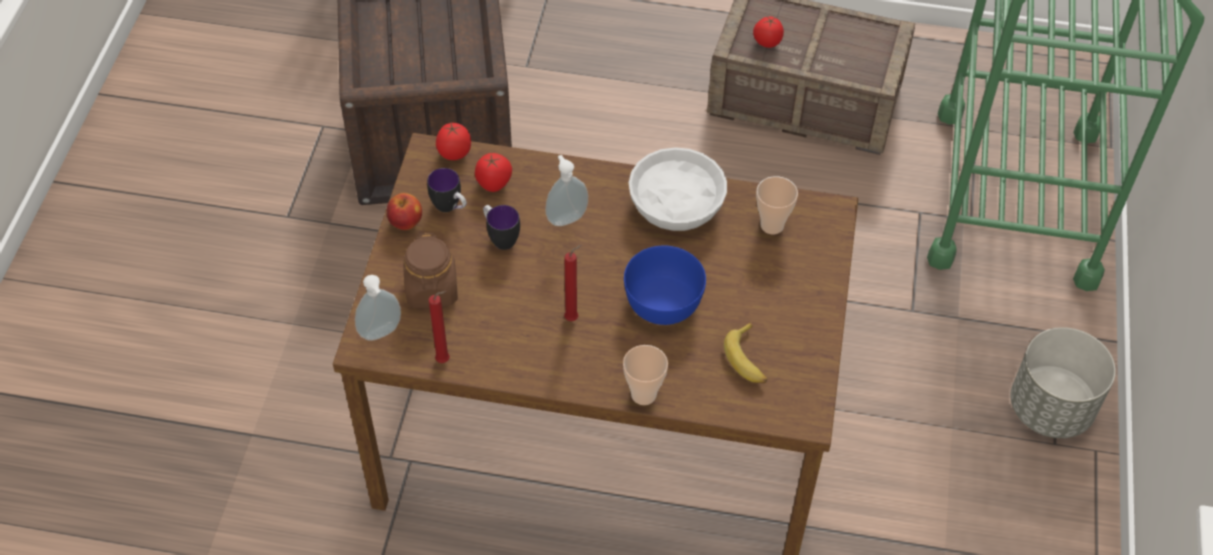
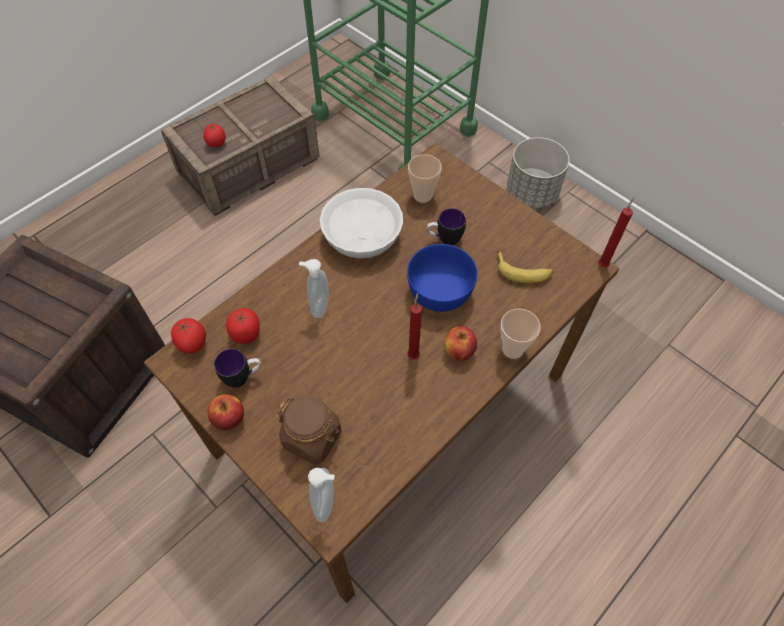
camera: 55 degrees left, 5 degrees up
red candle [429,291,450,363] -> red candle moved to [598,197,634,267]
mug [483,205,520,250] -> mug moved to [427,208,466,246]
none -> apple [444,326,477,361]

